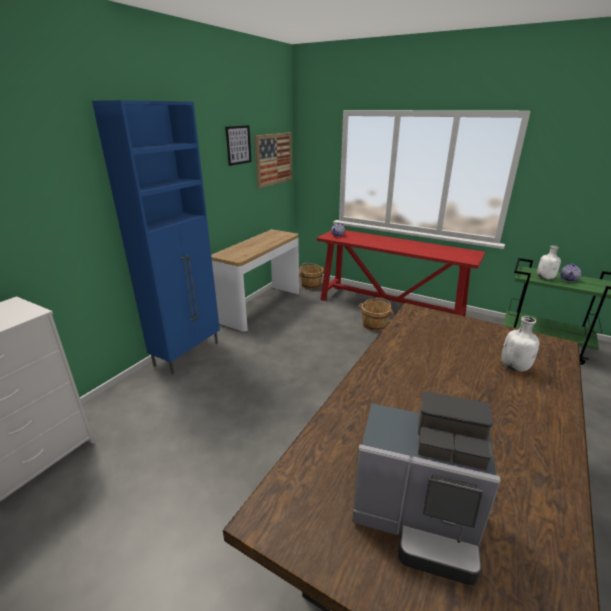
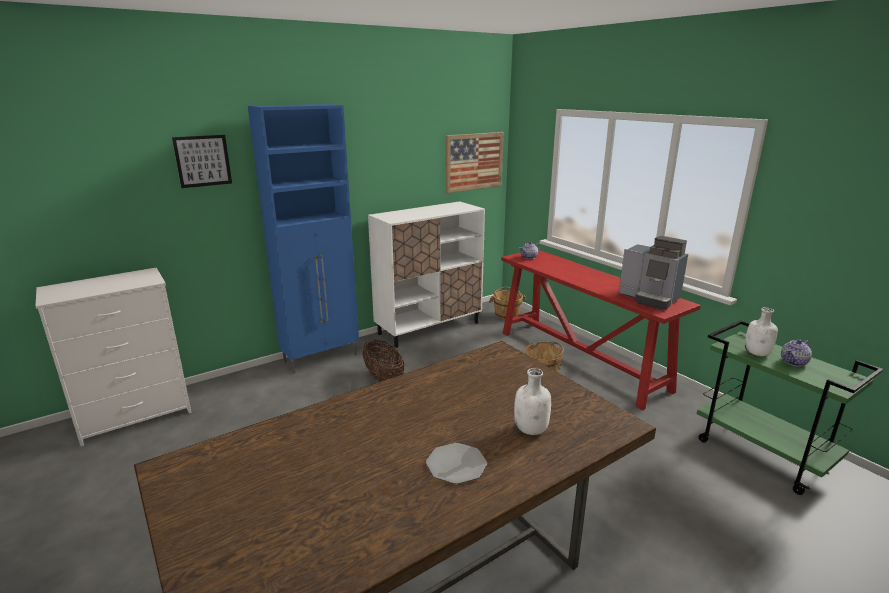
camera: 25 degrees right, 5 degrees down
console table [211,229,299,331] -> white cabinet [368,201,485,348]
picture [225,125,251,166] -> picture moved to [172,135,232,188]
coffee machine [352,391,500,585] -> coffee machine moved to [619,236,688,310]
none -> basket [363,340,404,382]
none -> plate [426,443,487,484]

